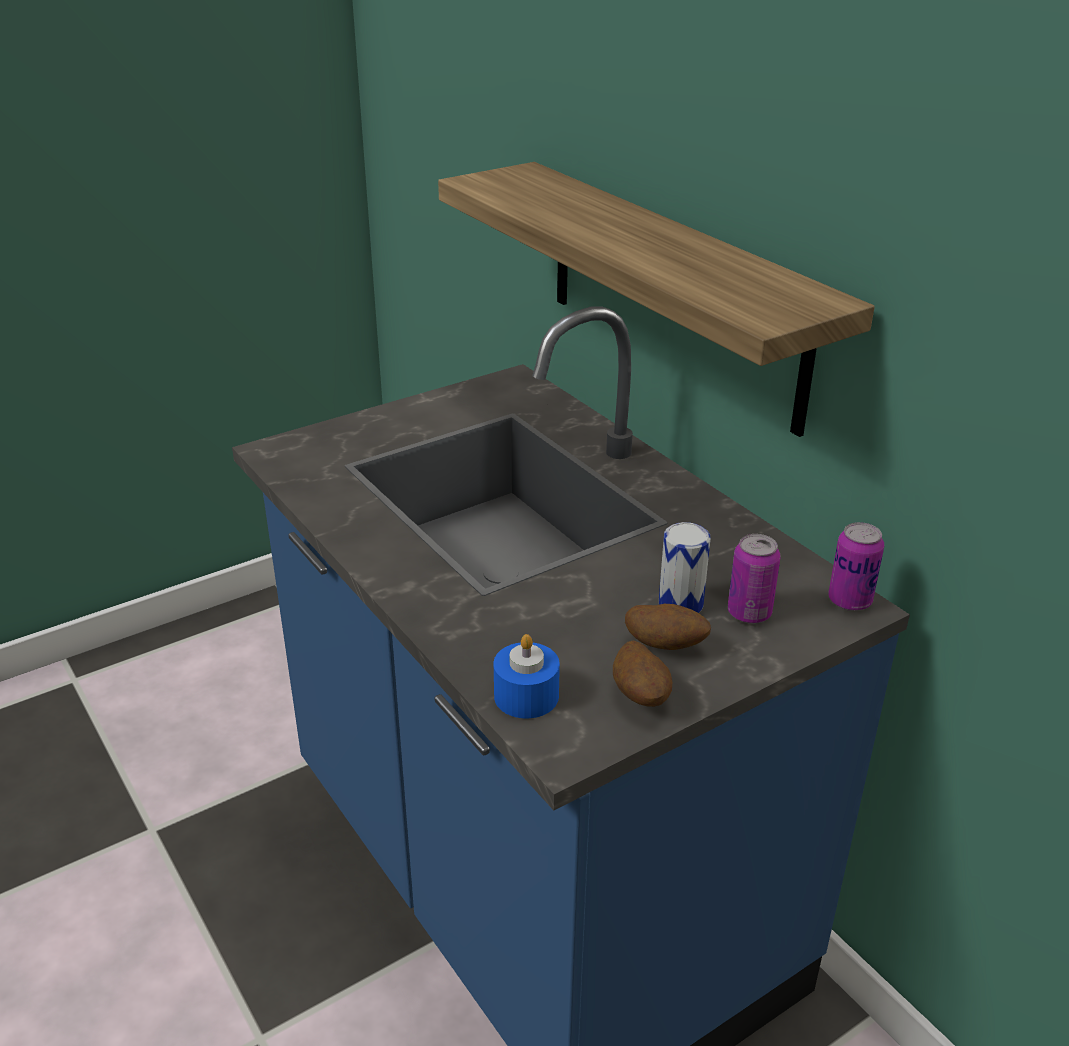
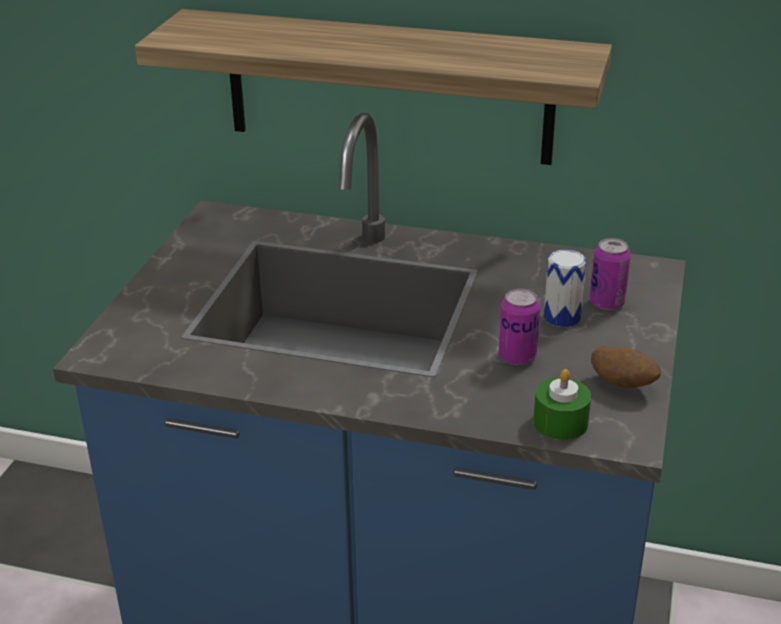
camera: 40 degrees left, 0 degrees up
blue candle [494,634,560,719] -> green candle [533,369,591,440]
potato [625,604,711,650] -> none
can [828,522,884,611] -> can moved to [499,288,540,365]

